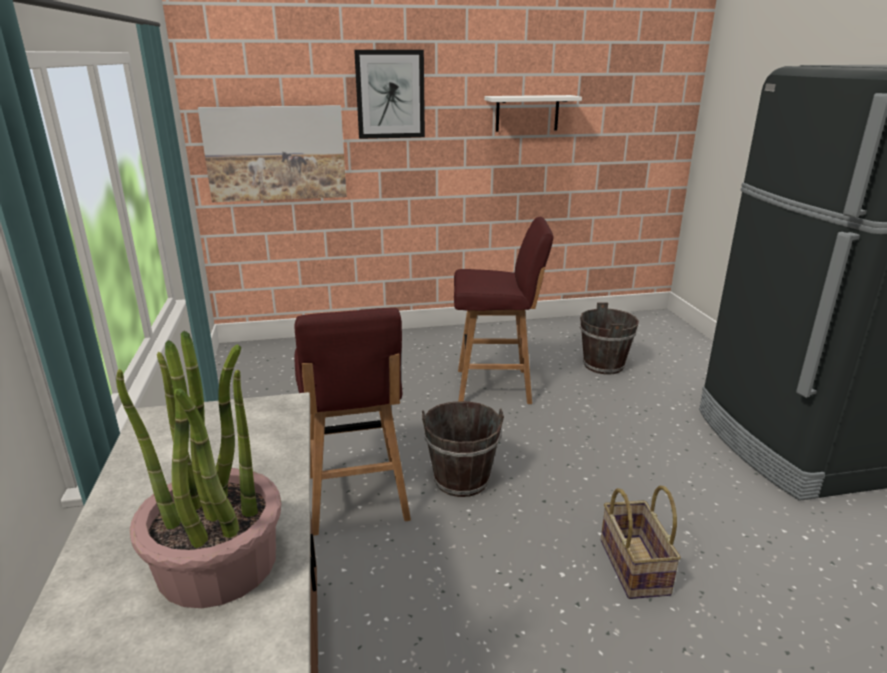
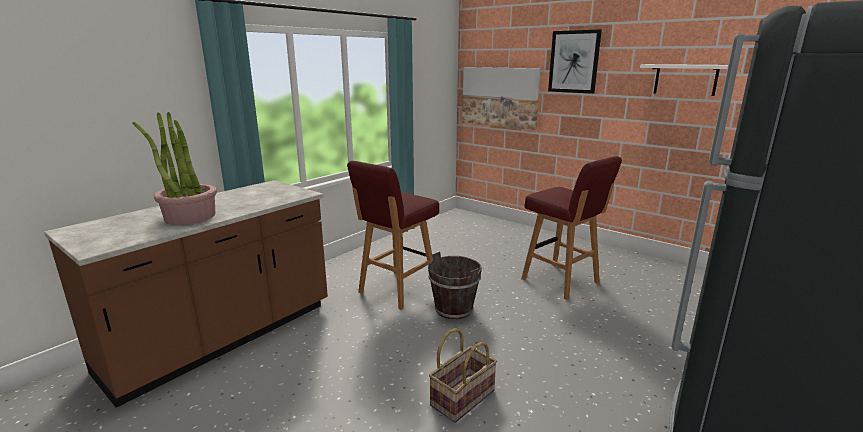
camera: 50 degrees right, 5 degrees down
brown bucket [580,302,639,374] -> none

